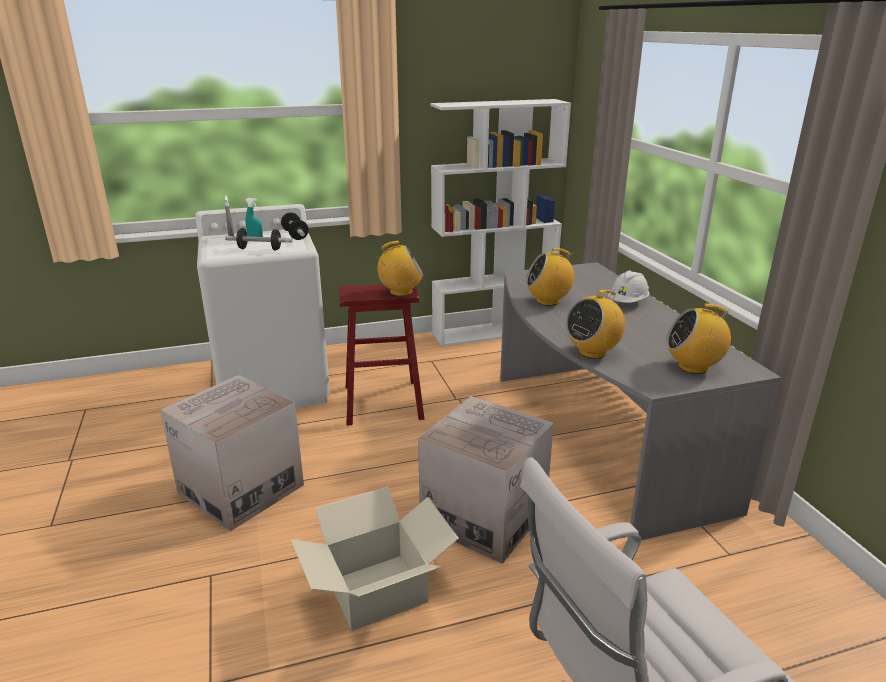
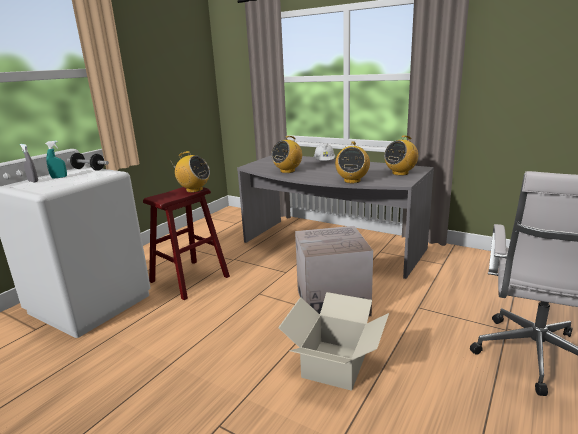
camera: 40 degrees left, 5 degrees down
cardboard box [160,375,304,531] -> none
dumbbell [225,228,293,250] -> none
radio [376,241,423,296] -> radio turned 75 degrees clockwise [170,151,210,192]
white bookcase [430,99,571,346] -> none

